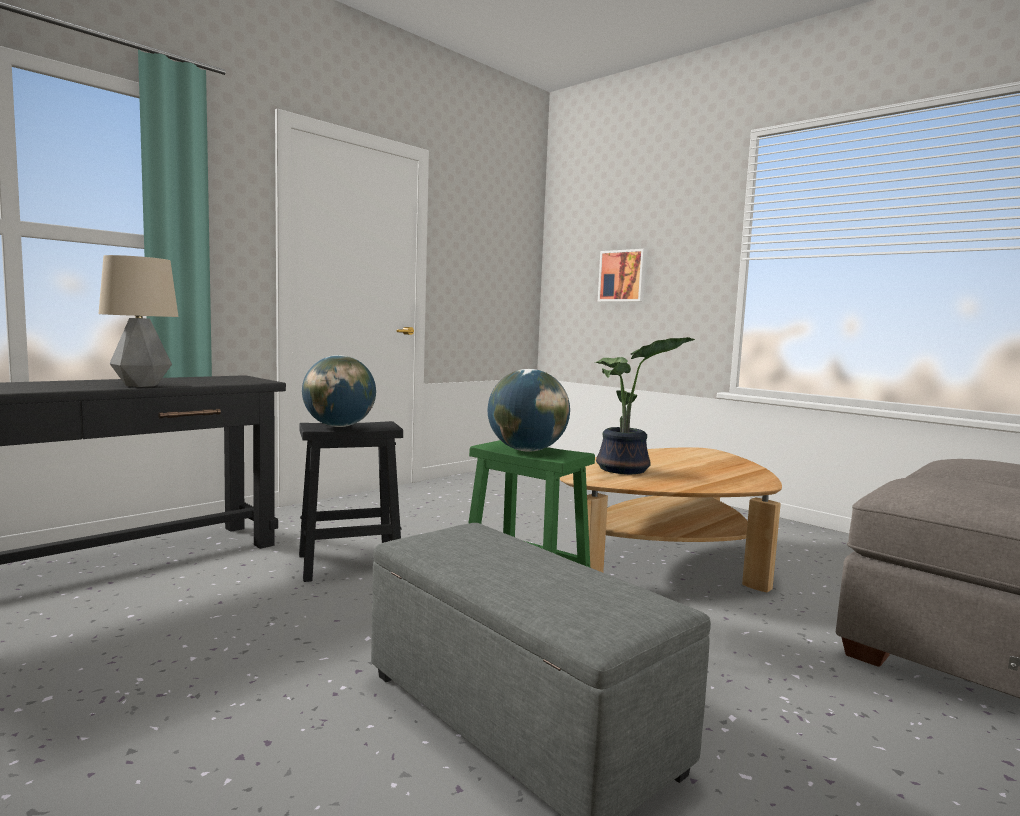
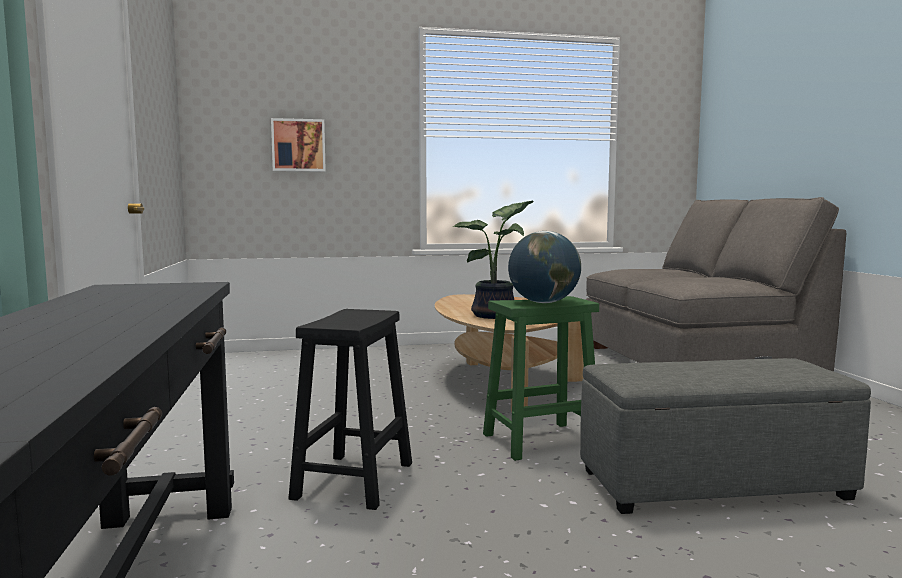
camera: 55 degrees left, 0 degrees up
table lamp [98,255,179,387] -> none
globe [302,355,376,427] -> none

